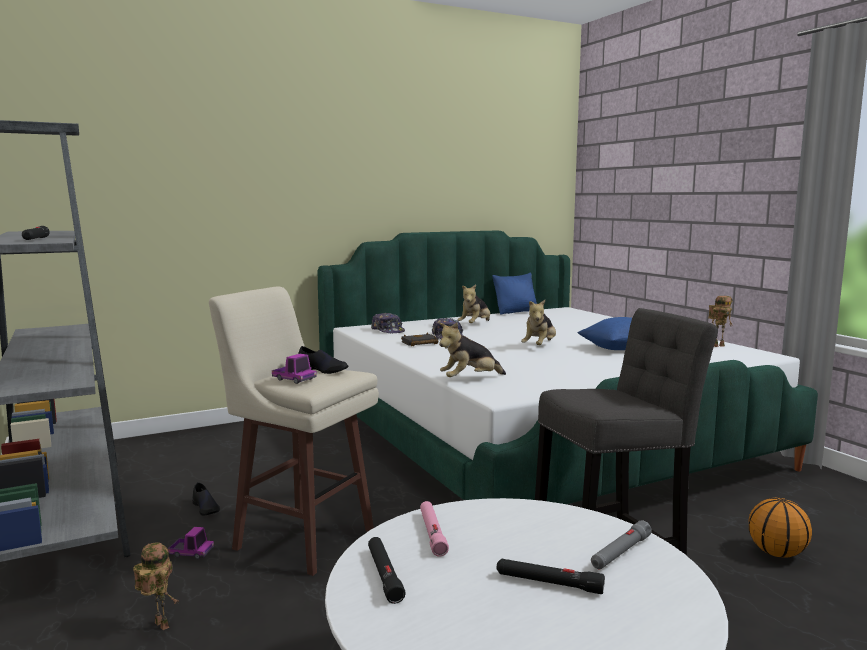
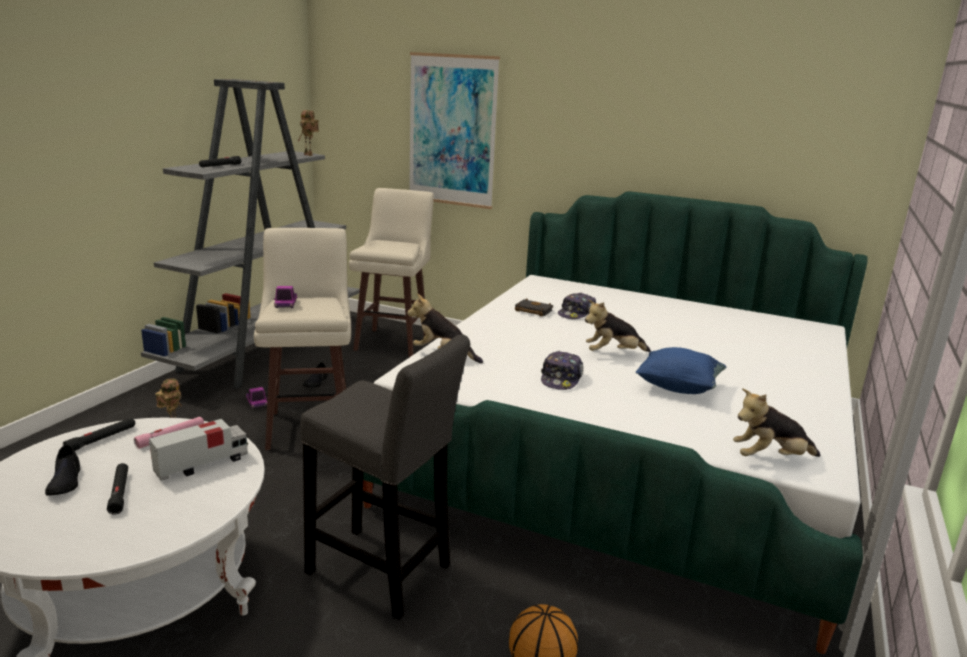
camera: 50 degrees right, 10 degrees up
black shoe [298,346,348,374] -> black shoe moved to [45,444,80,496]
cap [371,313,405,333] -> cap moved to [541,351,583,390]
plush toy [457,284,490,323] -> plush toy moved to [733,388,821,457]
blue pillow [492,273,537,315] -> none
grey flashlight [591,520,652,569] -> none
toy robot [708,296,733,347] -> toy robot moved to [298,110,319,156]
none -> toy truck [149,419,248,481]
none -> beige stool [349,188,434,357]
none -> picture [409,52,500,209]

